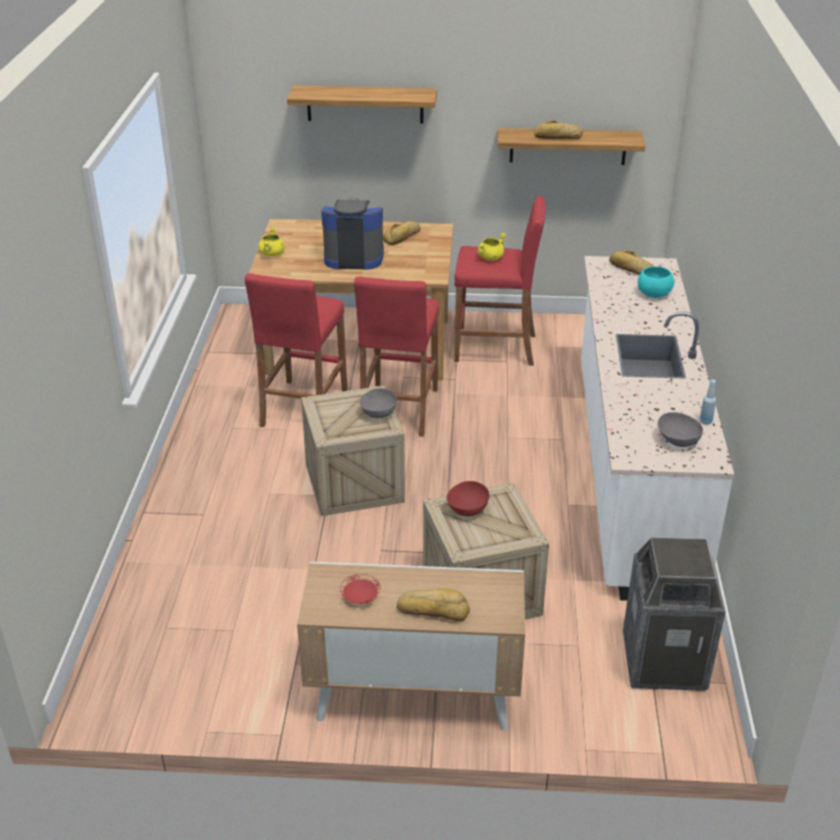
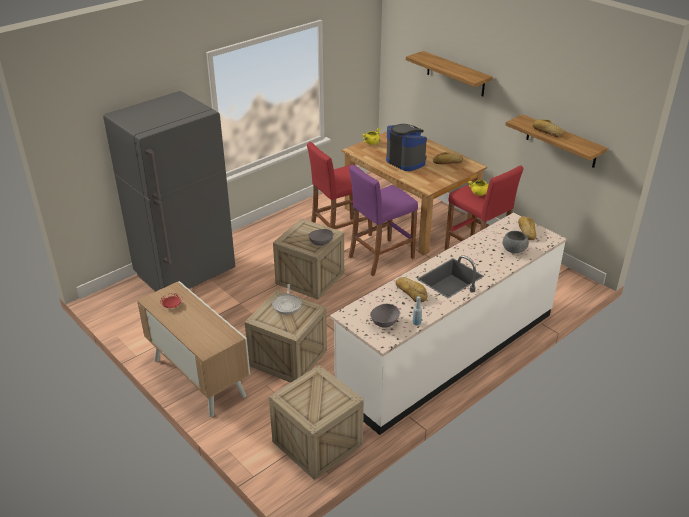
camera: 45 degrees right, 0 degrees up
red stool [354,276,439,437] -> purple stool [349,165,418,276]
bread [397,588,470,622] -> bread moved to [395,277,427,302]
red bowl [446,481,489,517] -> frying pan [272,284,302,315]
trash can [623,538,726,691] -> crate [269,365,364,480]
turquoise bowl [638,266,674,298] -> grey bowl [503,231,529,253]
none -> grey fridge [103,91,235,292]

